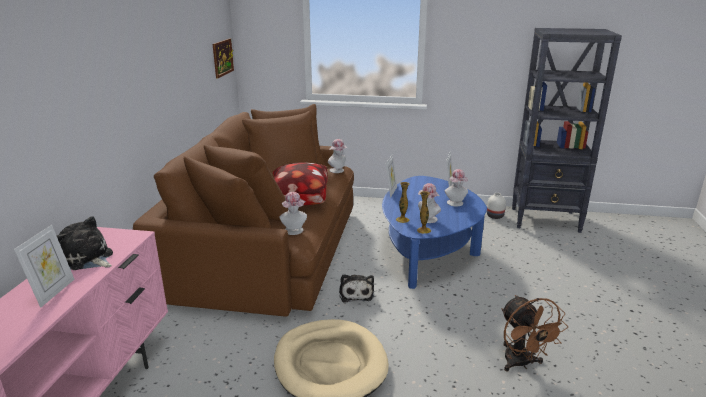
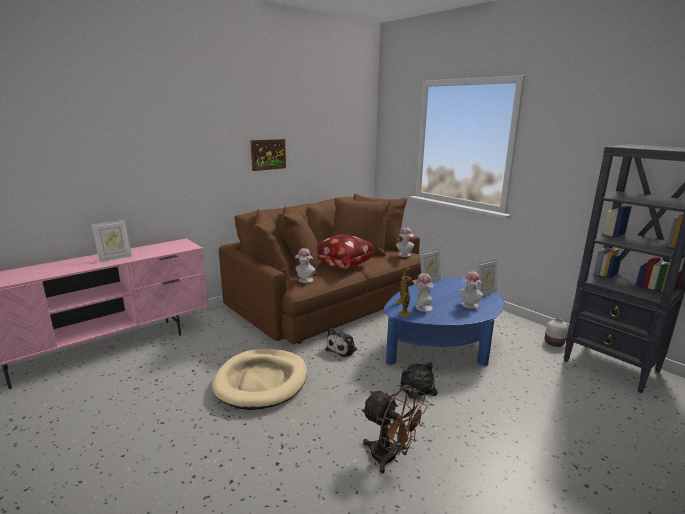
camera: 40 degrees right, 5 degrees down
plush toy [56,216,113,270] -> plush toy moved to [400,362,438,406]
picture [213,38,234,78] -> picture moved to [250,139,286,171]
brown fan [502,295,568,371] -> brown fan turned 75 degrees counterclockwise [361,385,428,474]

